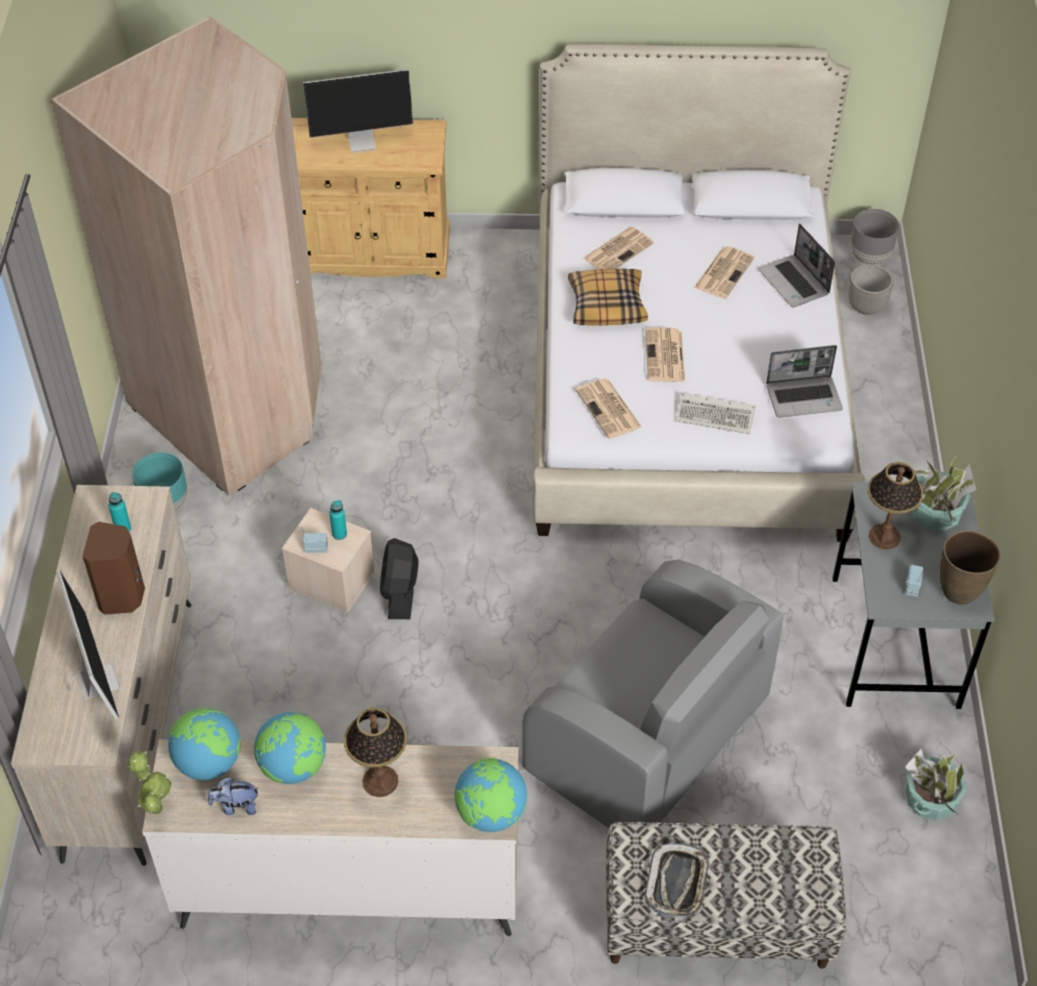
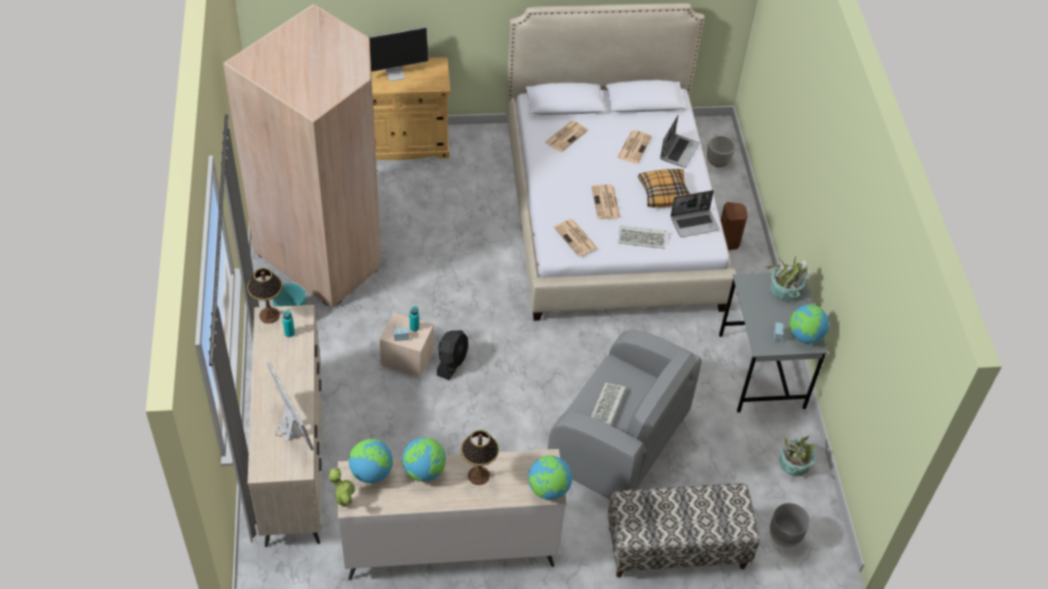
camera: 10 degrees left, 0 degrees up
brown speaker [83,522,145,615] -> brown speaker moved to [721,202,748,250]
plush toy [208,777,258,815] -> none
black fan [380,538,419,619] -> black fan turned 150 degrees counterclockwise [437,330,468,380]
pillow [568,269,648,326] -> pillow moved to [638,169,691,207]
tray [645,843,709,918] -> none
laptop [758,224,835,308] -> laptop turned 120 degrees counterclockwise [660,116,700,168]
grey planter [850,209,899,264] -> grey planter moved to [770,503,810,547]
table lamp [868,462,923,549] -> table lamp moved to [247,268,283,324]
brown vase [940,530,1001,604] -> globe [789,304,829,344]
none -> keyboard [591,383,626,426]

